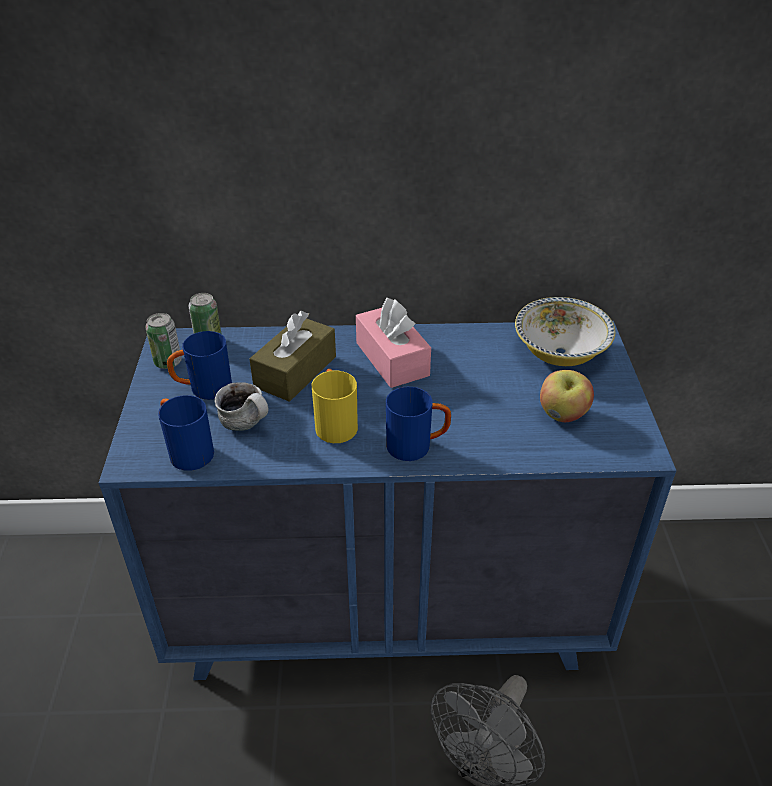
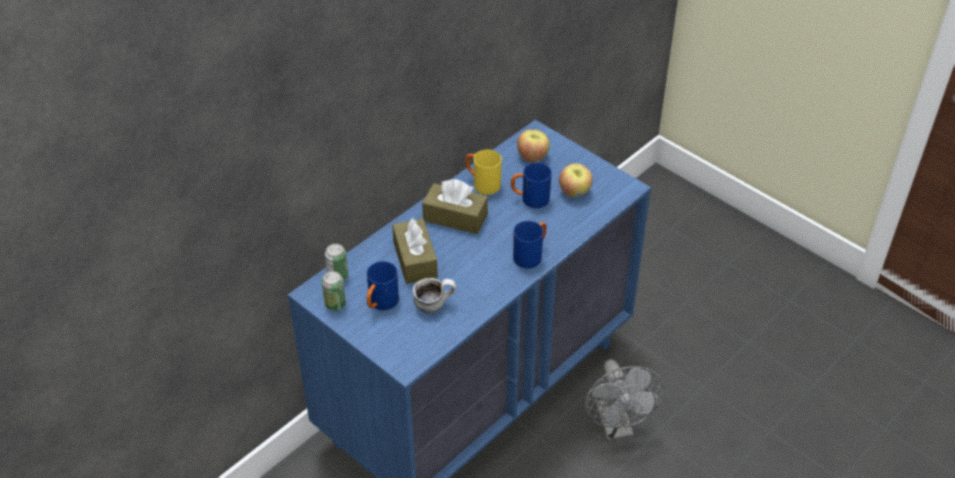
camera: 45 degrees left, 5 degrees up
blue mug [158,395,214,471] -> blue mug moved to [511,163,552,209]
yellow mug [312,369,358,443] -> yellow mug moved to [466,150,502,195]
pink tissue box [356,298,431,388] -> brown tissue box [422,179,488,234]
bowl [515,297,615,366] -> apple [517,130,550,162]

